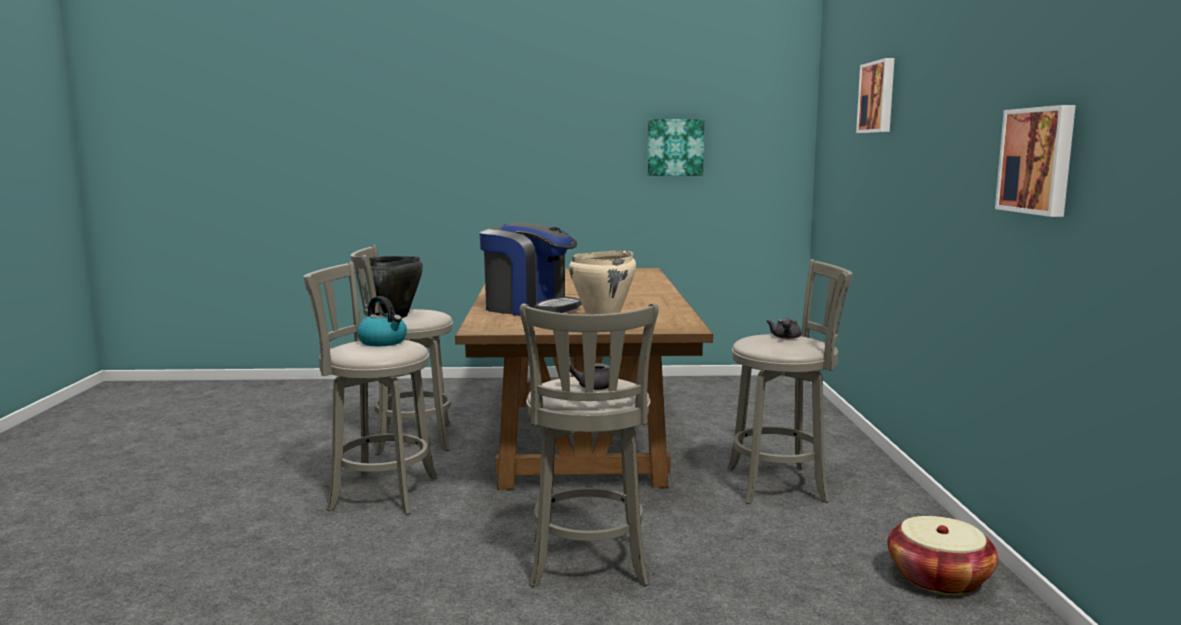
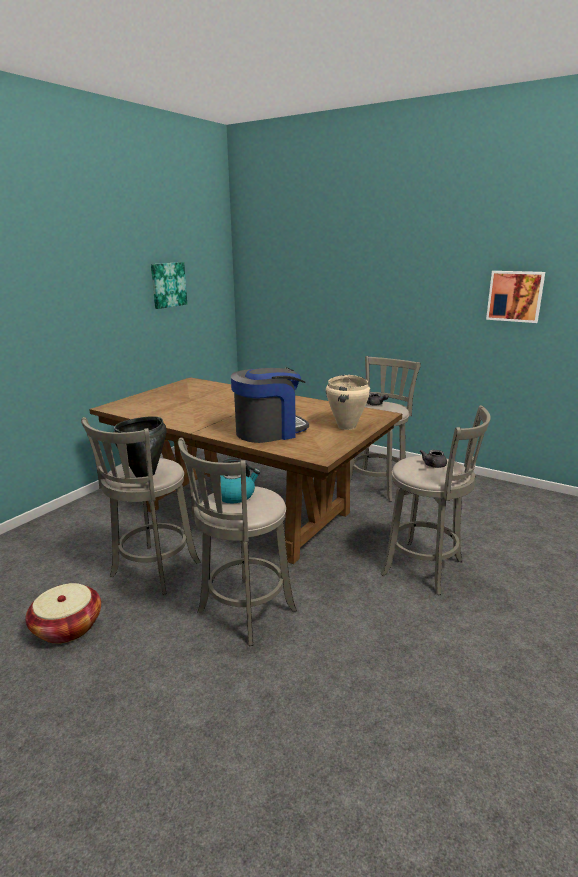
camera: 55 degrees left, 10 degrees up
picture [856,58,894,133] -> none
basket [888,516,998,595] -> basket moved to [25,583,101,644]

